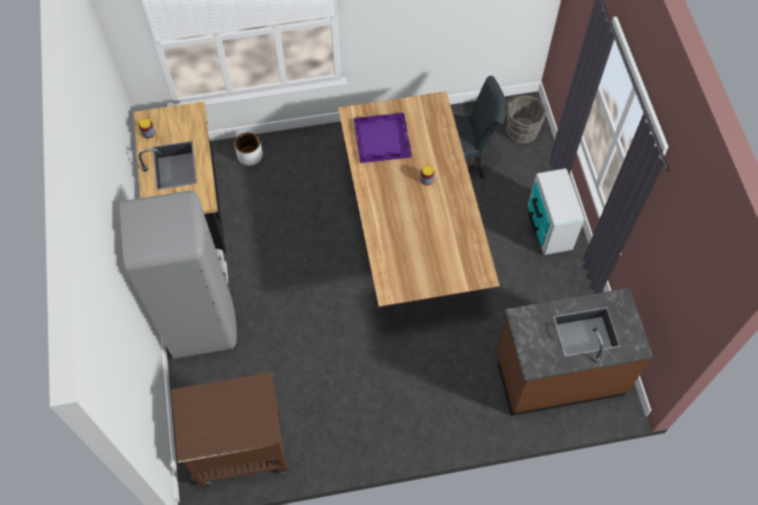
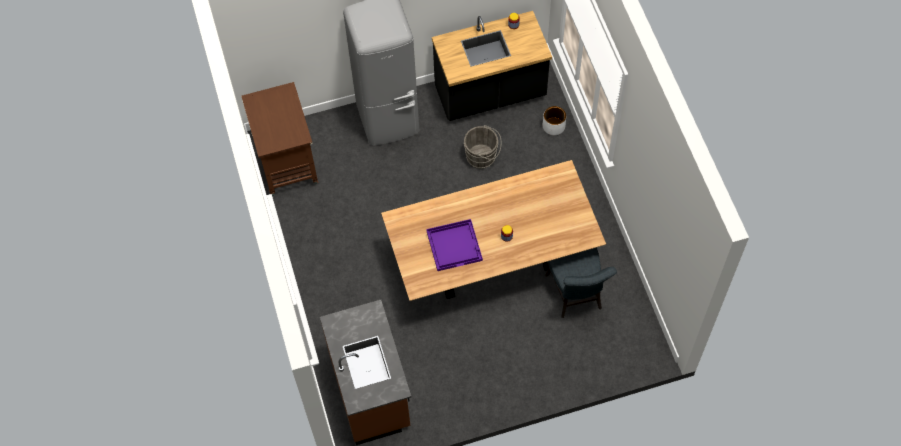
camera: 85 degrees right, 0 degrees up
purple tray [354,113,411,163] -> purple tray moved to [426,219,483,271]
grey bucket [506,95,548,144] -> grey bucket moved to [464,125,502,169]
white nightstand [528,168,584,255] -> none

